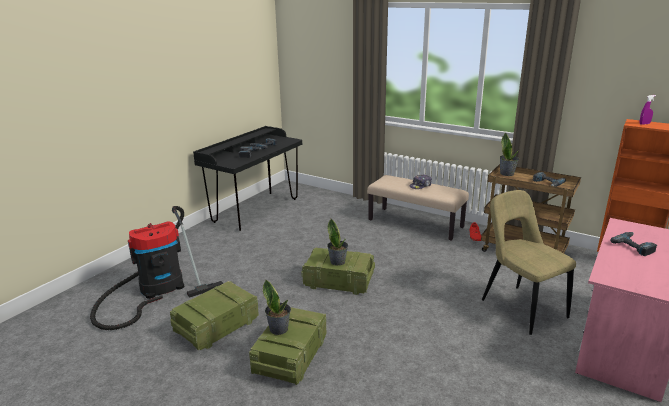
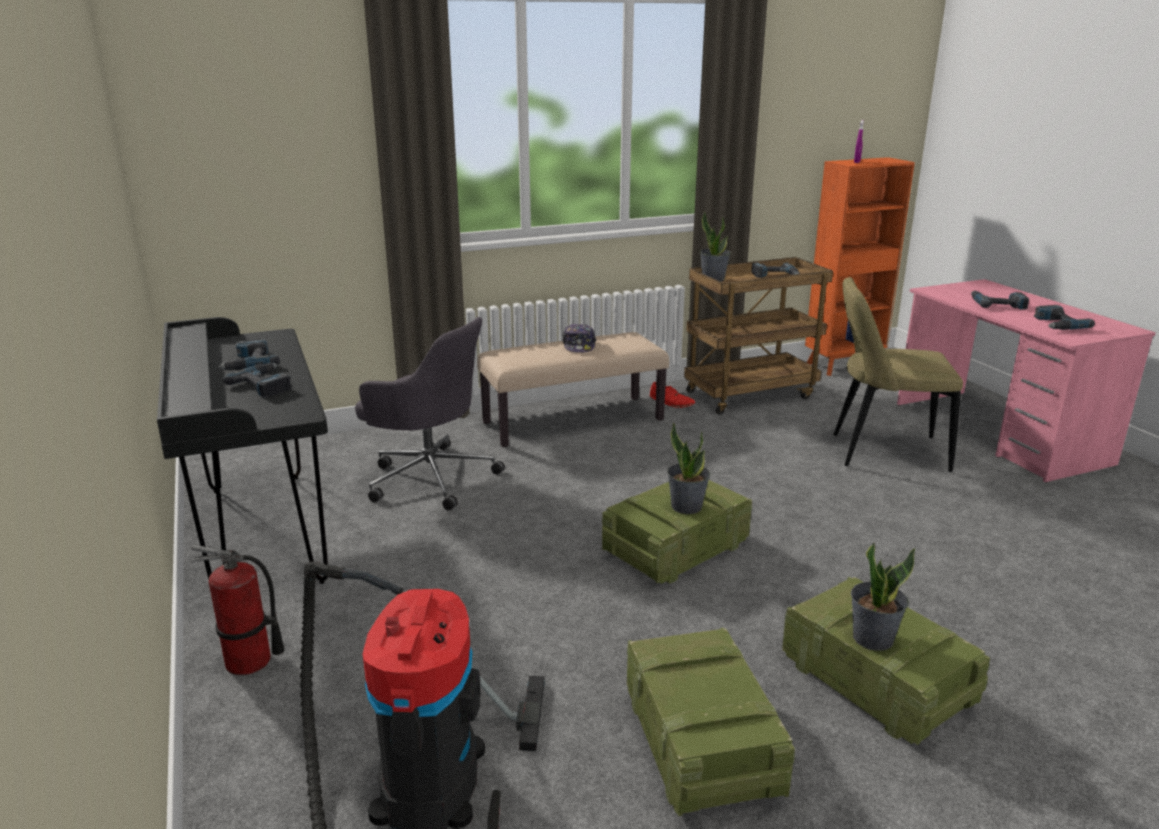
camera: 55 degrees left, 0 degrees up
none -> fire extinguisher [192,545,285,675]
none -> grey office chair [355,317,505,511]
none -> power drill [1034,305,1095,330]

